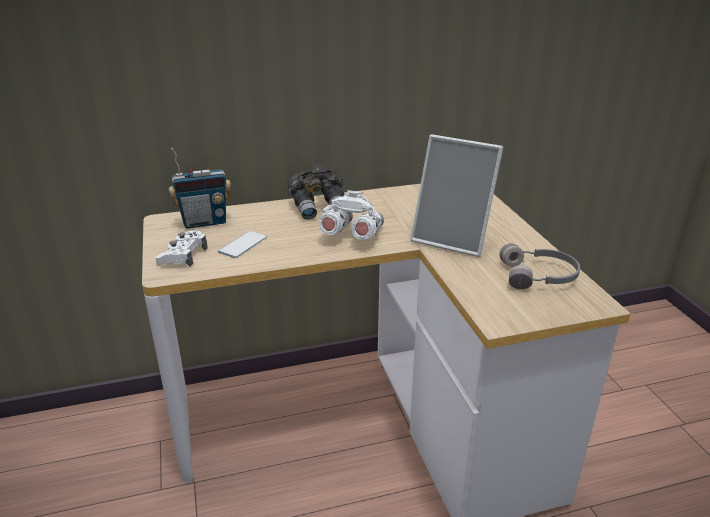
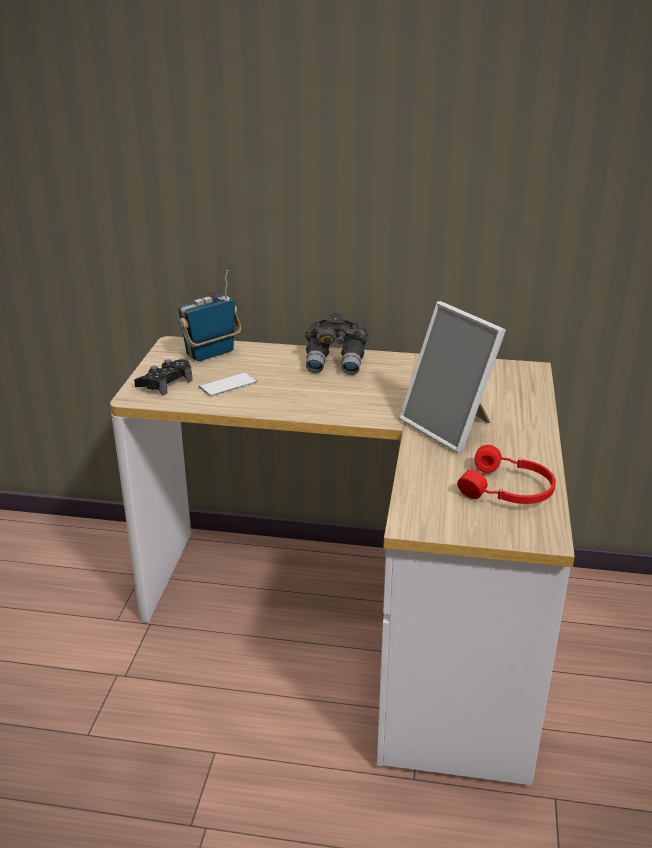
camera: 25 degrees right, 0 degrees up
white game controller [156,230,208,267] -> black game controller [134,359,193,396]
radio [169,148,231,229] -> radio turned 135 degrees clockwise [177,270,241,362]
white binoculars [318,190,384,240] -> none
grey headphones [500,243,580,289] -> red headphones [457,445,556,504]

